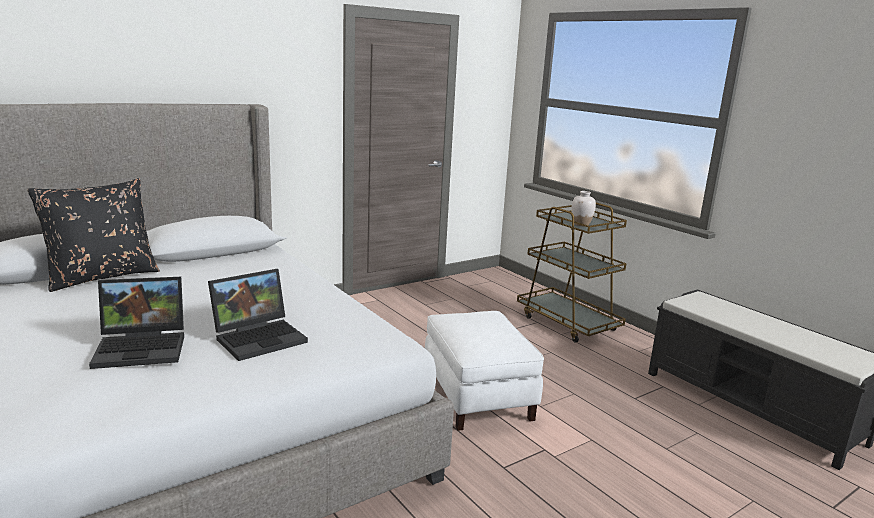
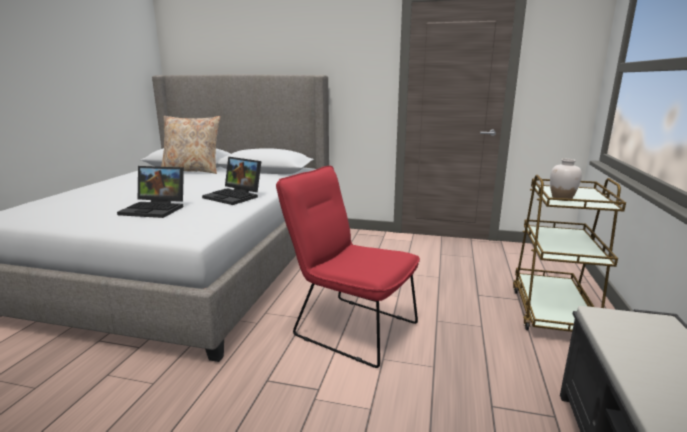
camera: 50 degrees right, 0 degrees up
black pillow [27,178,160,292] -> beige pillow [161,116,220,174]
laptop [89,277,184,369] -> laptop moved to [202,157,261,205]
white ottoman [425,311,544,431] -> red chair [276,166,420,368]

